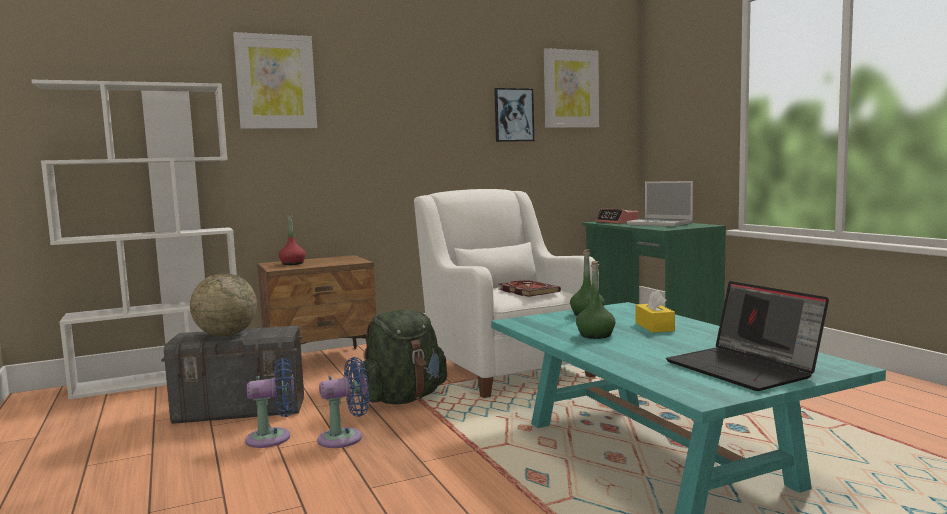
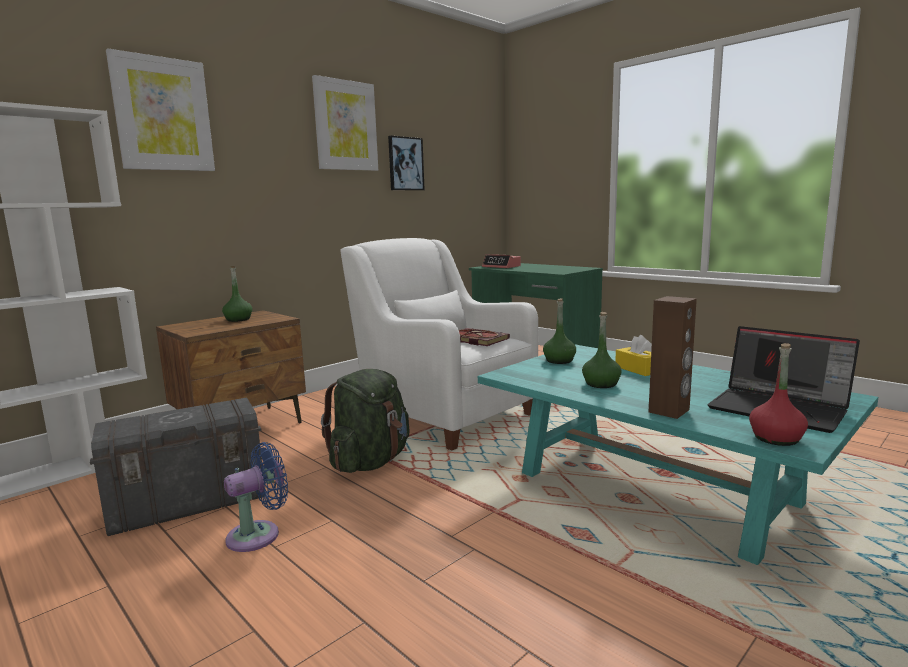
camera: 20 degrees left, 5 degrees up
globe [190,273,257,336] -> none
red bottle [279,214,306,265] -> red bottle moved to [749,343,808,446]
blue fan [317,357,369,448] -> none
picture [544,48,599,128] -> picture moved to [312,75,378,171]
laptop [627,181,693,227] -> none
none -> green bottle [222,266,252,322]
none -> brown speaker [649,296,697,419]

